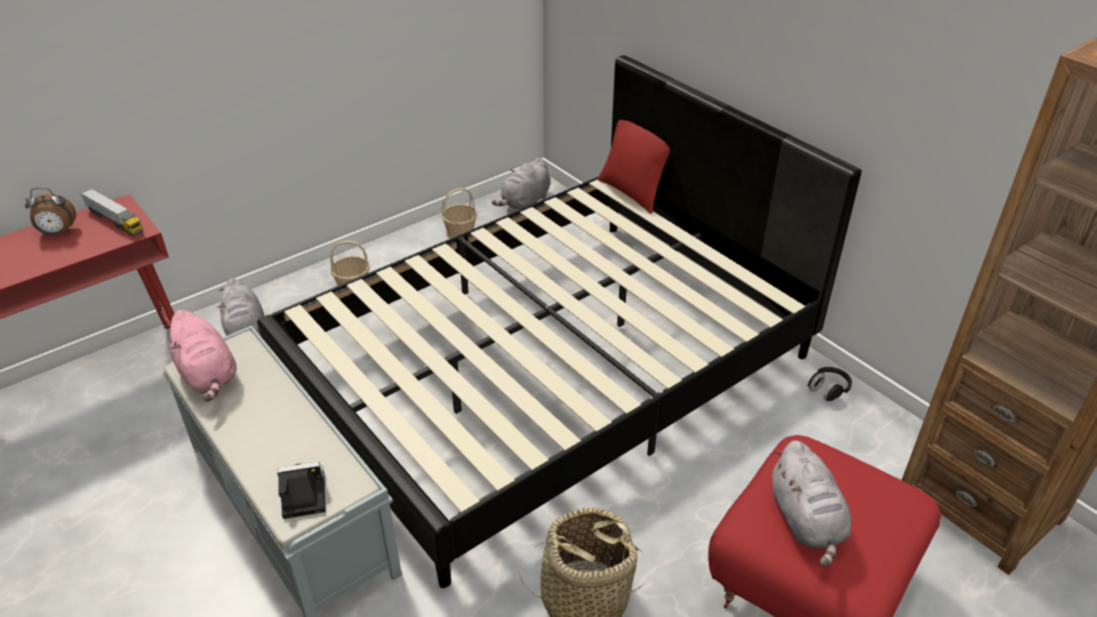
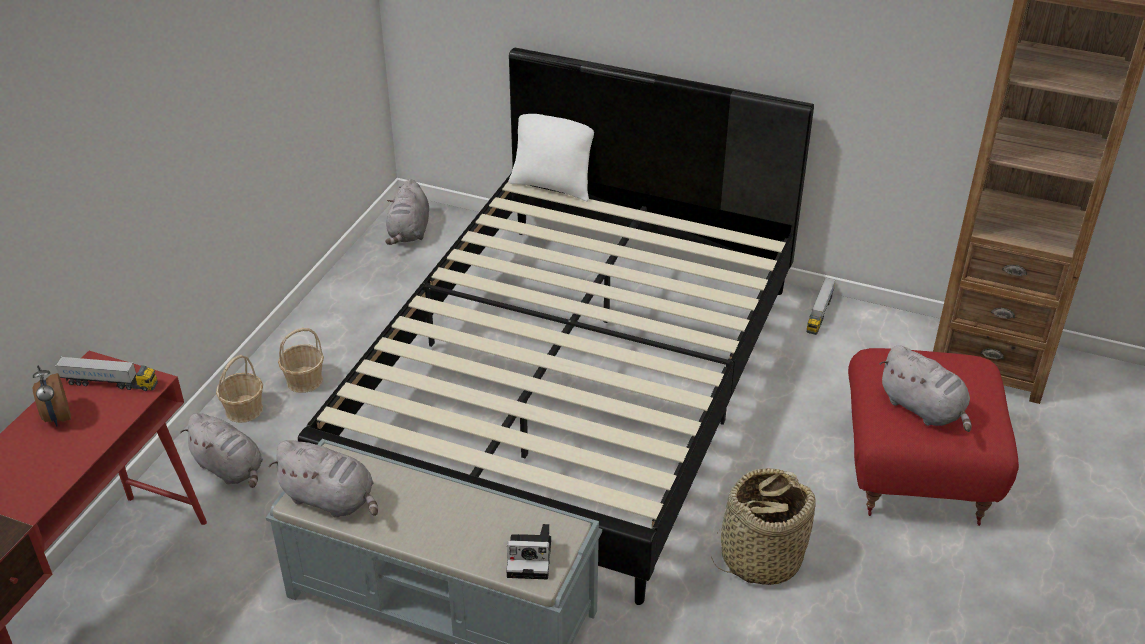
camera: 30 degrees left, 0 degrees up
alarm clock [25,187,76,235] -> alarm clock turned 105 degrees clockwise [33,366,71,427]
pink plush toy [164,310,237,402] -> grey plush toy [269,440,378,518]
camera [277,462,325,519] -> camera turned 135 degrees counterclockwise [506,524,551,579]
basket [441,188,477,239] -> basket moved to [216,355,263,423]
red pillow [598,120,670,214] -> white pillow [509,114,594,201]
black headphones [807,367,852,401] -> toy truck [807,277,836,335]

